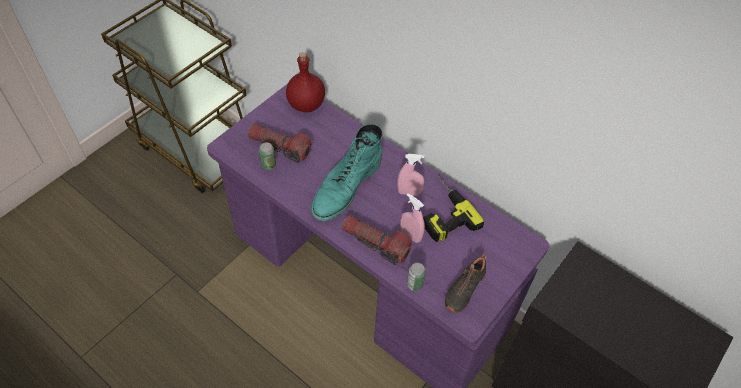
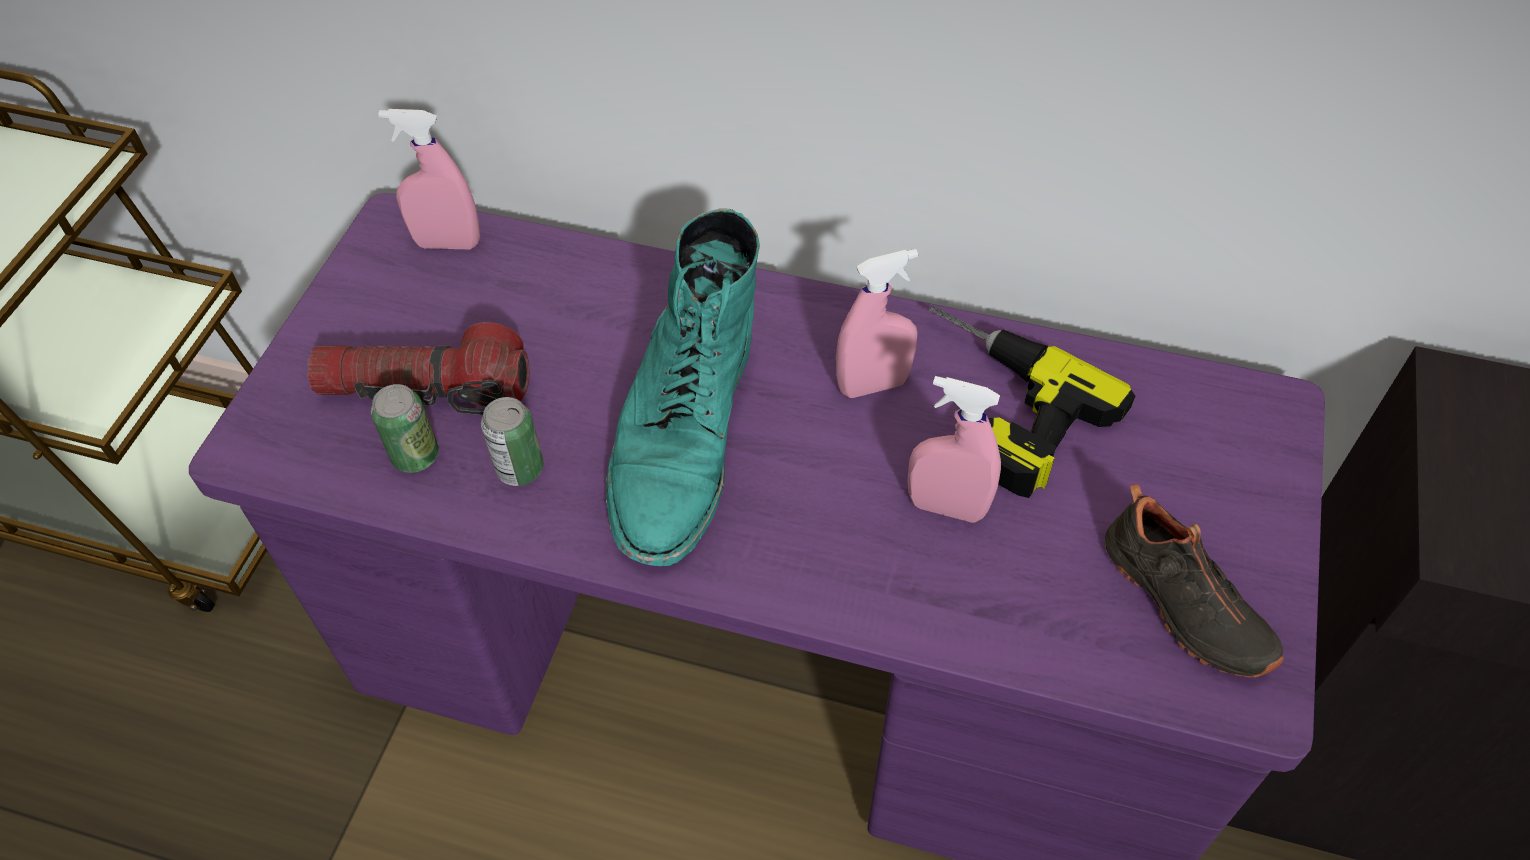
camera: 20 degrees left, 0 degrees up
red bottle [286,52,325,112] -> pink spray bottle [379,109,480,249]
flashlight [342,215,412,265] -> none
can [407,263,426,291] -> can moved to [481,397,544,486]
black shoe [445,253,487,313] -> black shoe turned 45 degrees counterclockwise [1105,484,1284,678]

